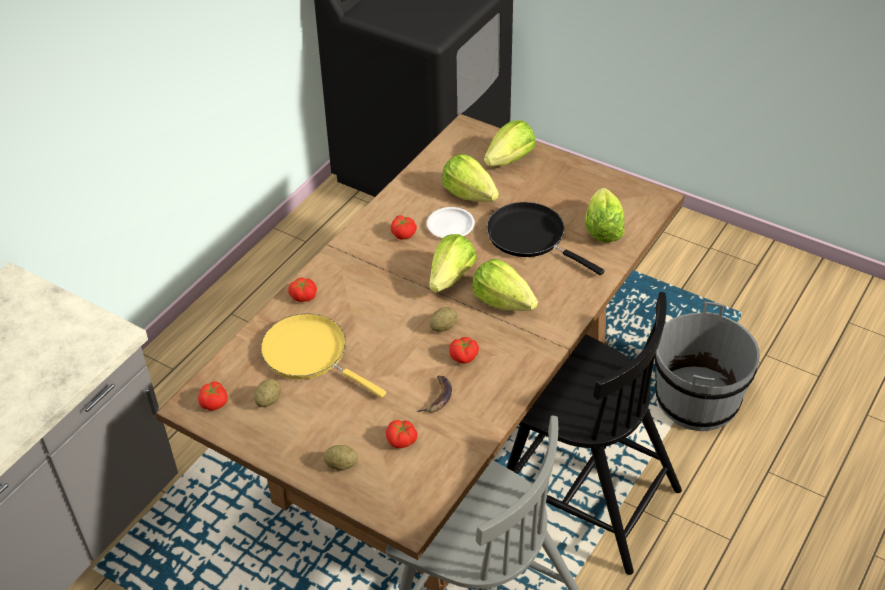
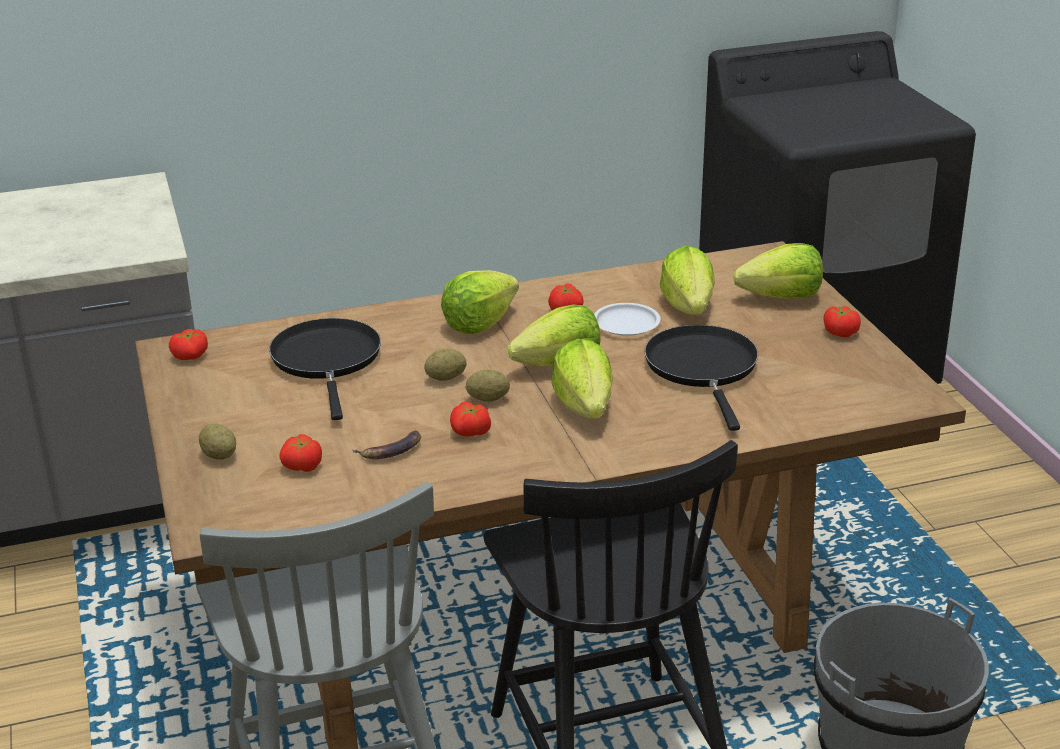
camera: 40 degrees right, 15 degrees down
potato [254,379,281,407] -> potato moved to [424,349,466,381]
yellow frying pan [261,314,386,398] -> black frying pan [269,318,381,420]
tomato [288,277,317,302] -> tomato moved to [823,306,861,337]
lettuce [585,188,625,242] -> lettuce moved to [441,270,519,334]

